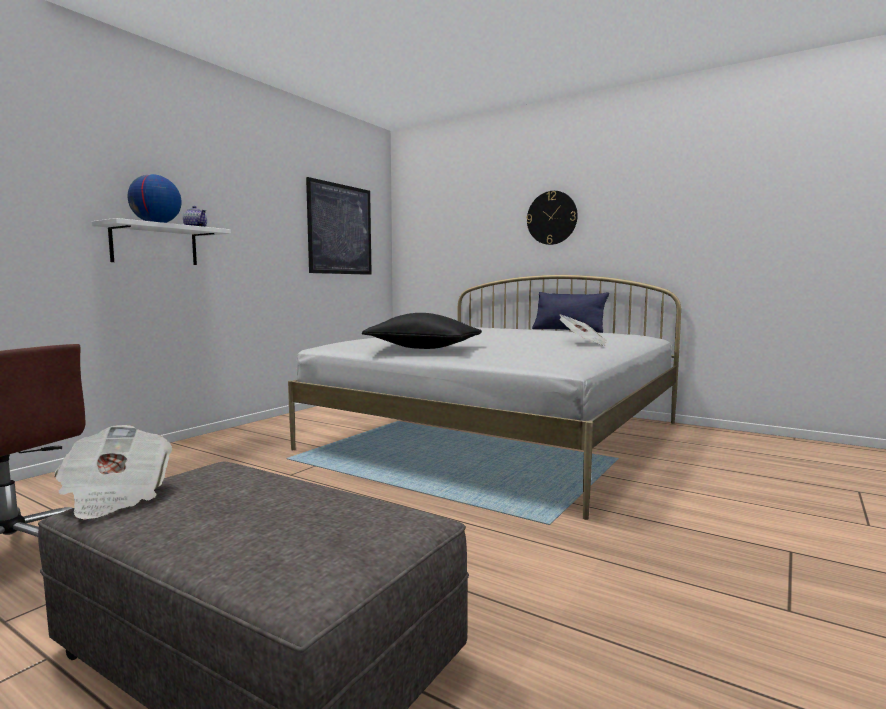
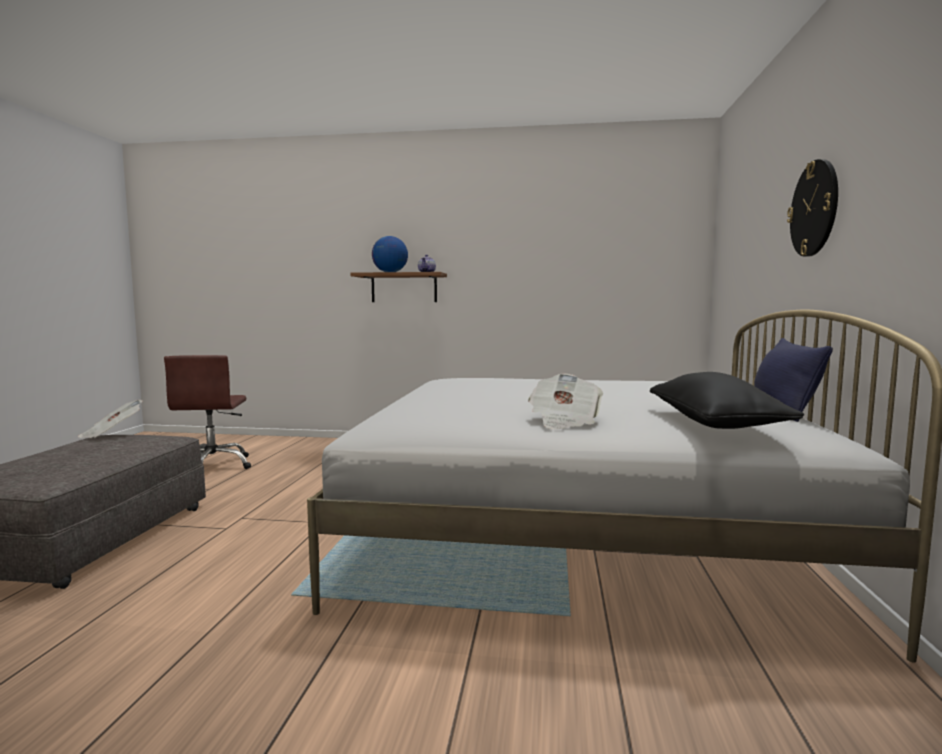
camera: 65 degrees right, 0 degrees up
white shelf [92,218,231,265] -> brown shelf [350,272,447,302]
picture [306,177,372,275] -> none
black pillow [362,313,482,349] -> black pillow moved to [650,372,804,429]

